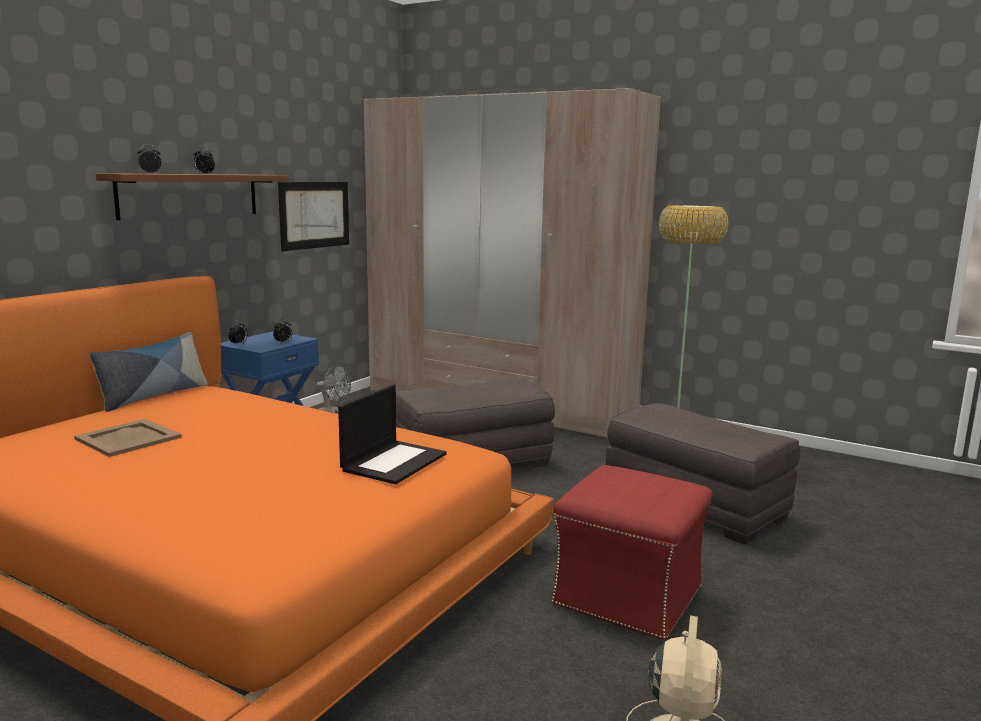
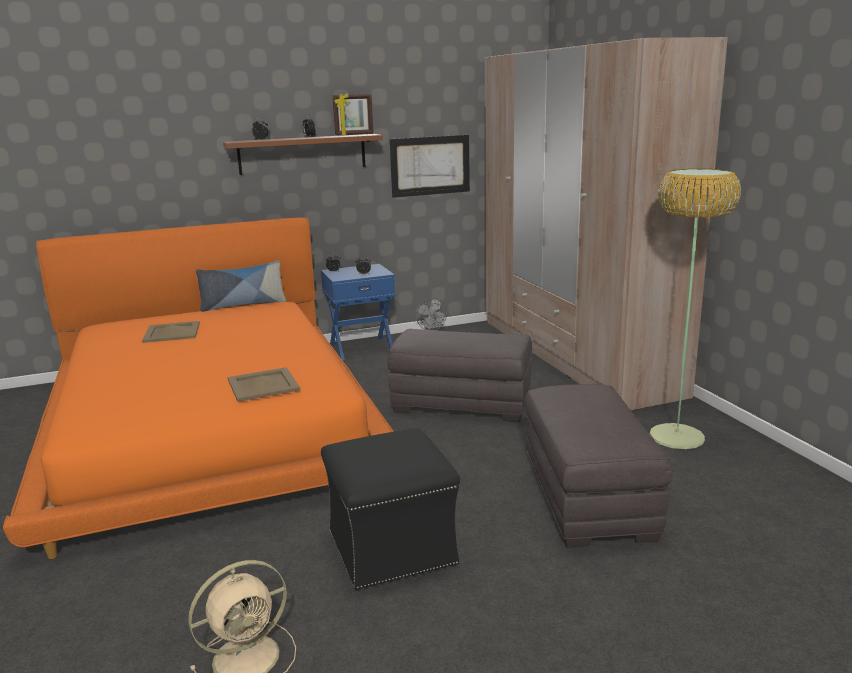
camera: 40 degrees right, 5 degrees up
laptop [338,384,446,484] -> beige tray [228,367,300,402]
red ottoman [551,465,713,641] -> black ottoman [321,428,460,590]
none -> picture frame [333,93,373,136]

